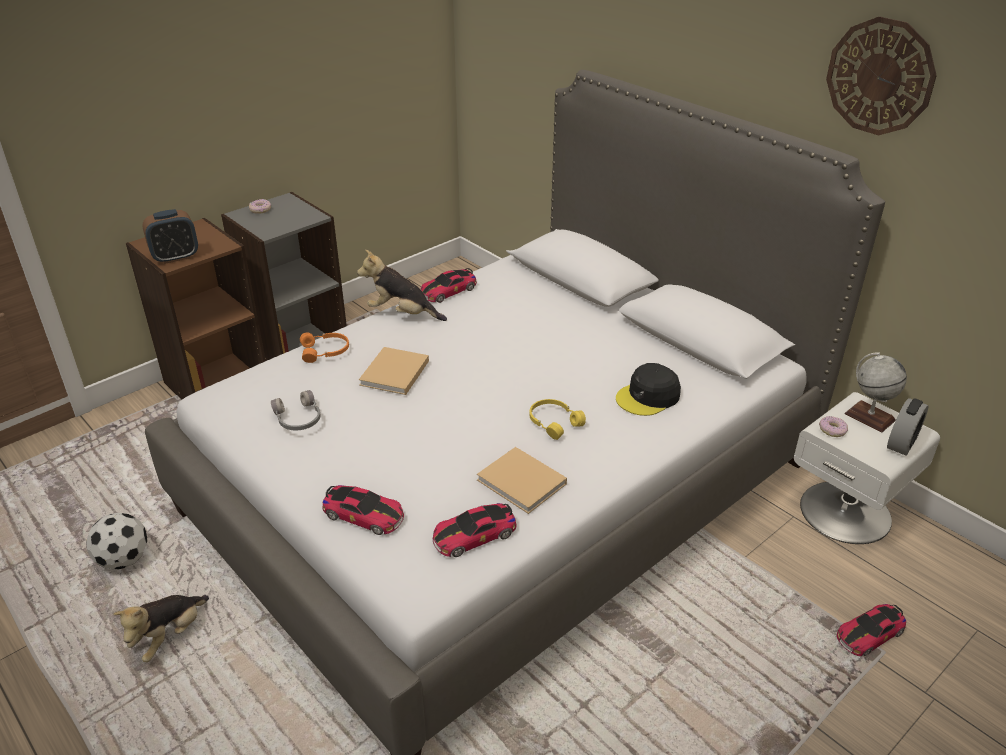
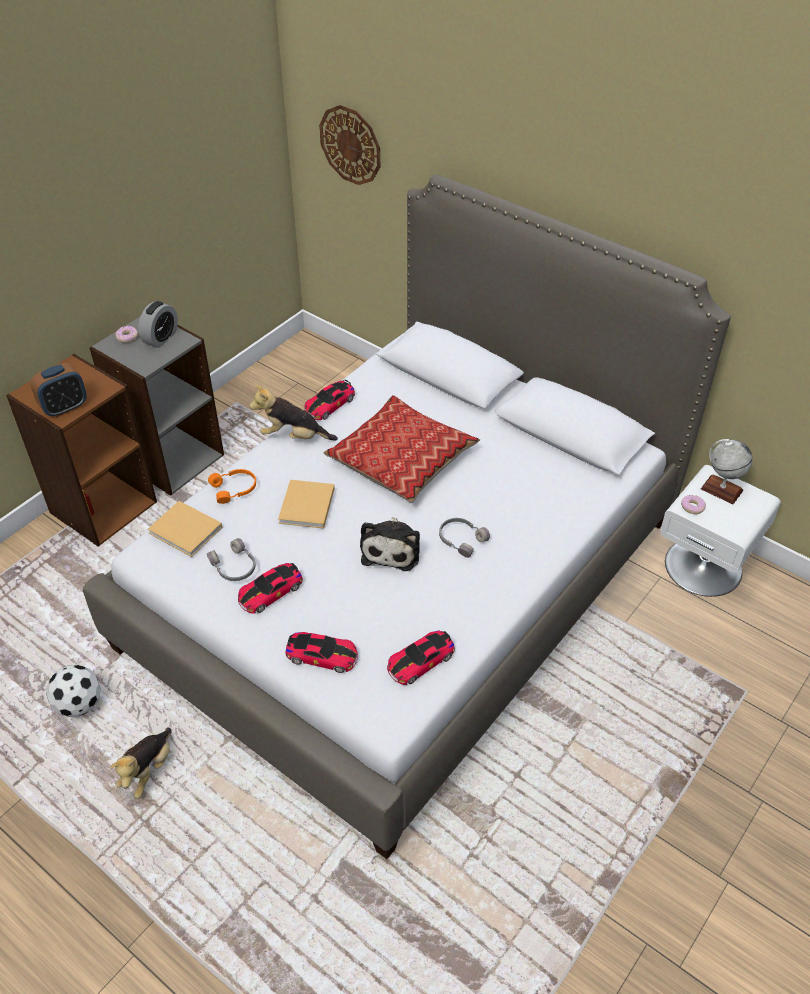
camera: 10 degrees left, 10 degrees up
beige book [477,447,567,514] -> beige book moved to [148,501,222,557]
yellow headphones [529,399,586,440] -> grey headphones [439,518,490,558]
black cap [616,363,681,416] -> none
wall clock [826,16,937,135] -> wall clock moved to [319,105,380,185]
toy car [837,604,906,656] -> toy car moved to [238,563,303,614]
alarm clock [887,398,928,456] -> alarm clock moved to [138,301,178,348]
none -> pillow [324,395,480,503]
none -> plush toy [360,517,420,571]

